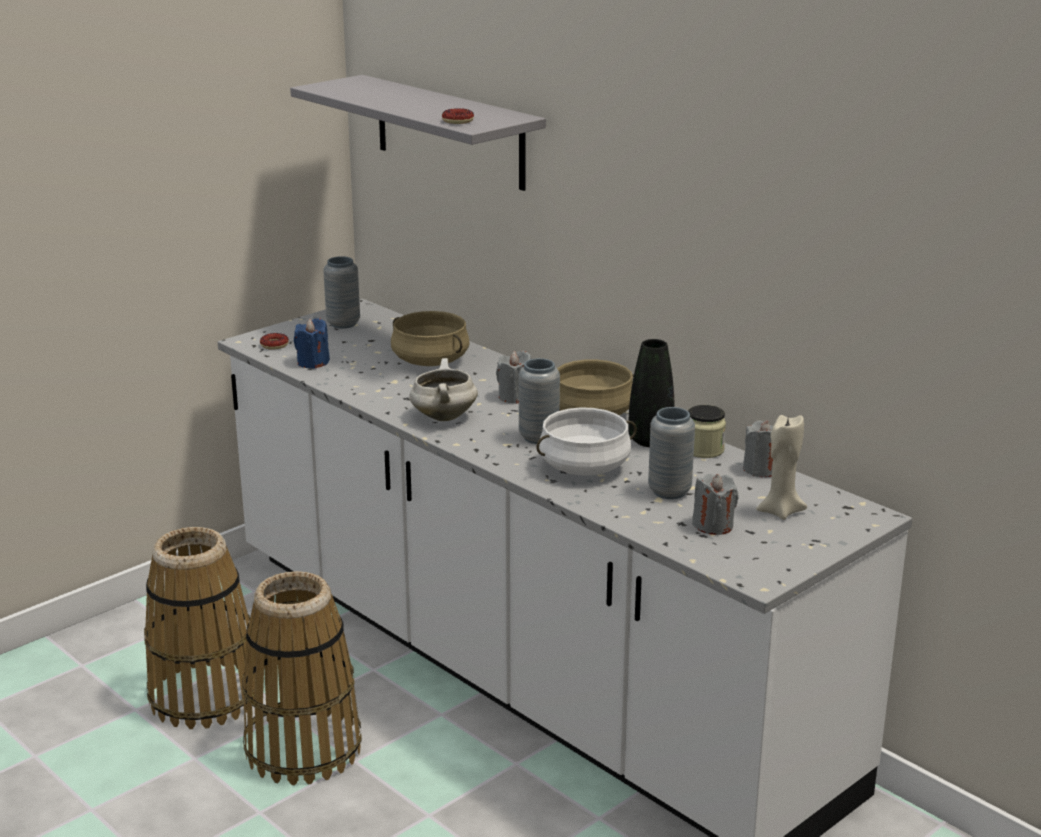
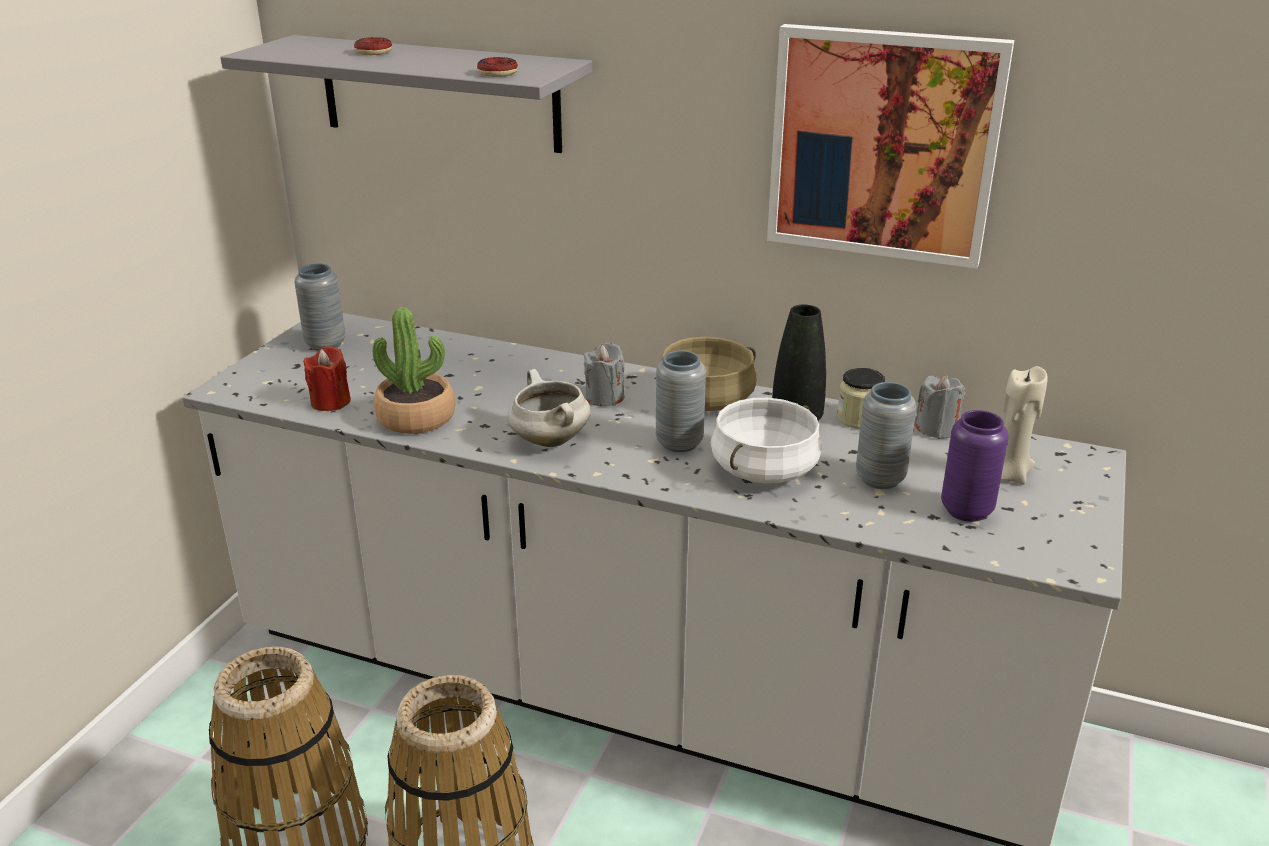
camera: 25 degrees left, 5 degrees up
donut [260,333,289,350] -> donut moved to [354,37,392,55]
blue candle [294,318,330,369] -> red candle [303,346,351,411]
beige cooking pot [391,311,470,366] -> none
grey candle [692,474,739,535] -> purple vase [941,410,1009,522]
none -> potted plant [373,307,456,434]
none -> picture [767,24,1014,269]

